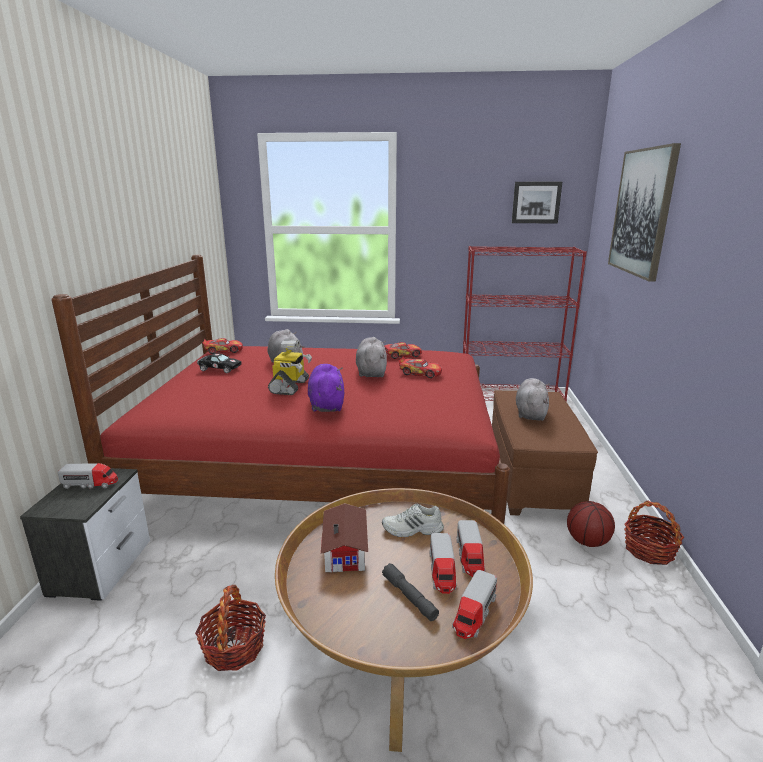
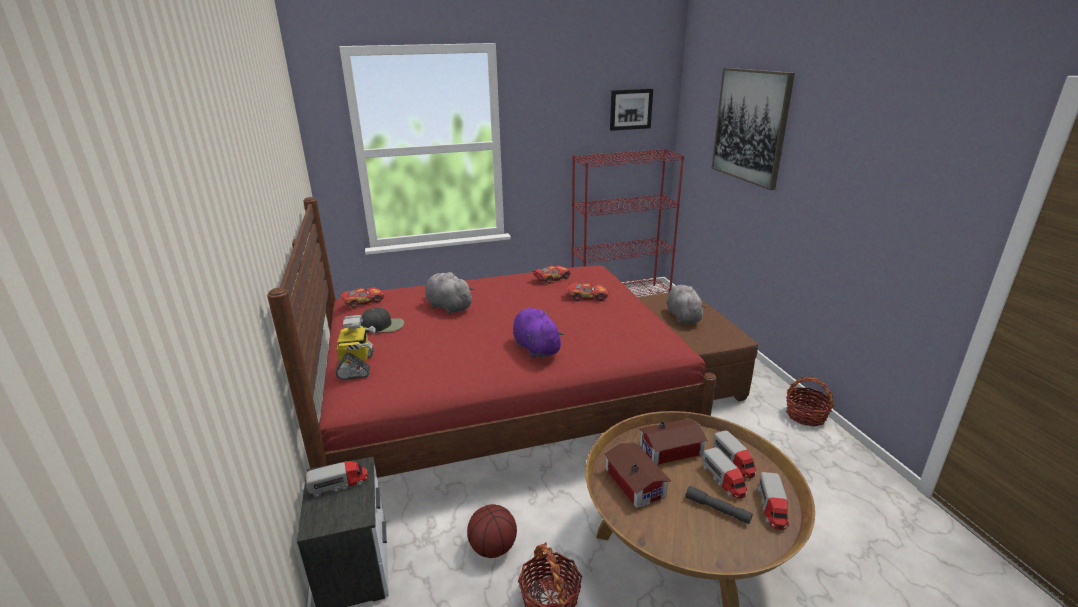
camera: 20 degrees left, 5 degrees up
black toy car [197,353,242,373] -> black cap [361,308,404,333]
toy robot [268,339,312,395] -> toy robot moved to [336,315,376,380]
grey plush toy [356,337,387,377] -> none
white shoe [382,504,444,537] -> toy house [639,418,708,465]
basketball [567,501,615,547] -> basketball moved to [467,504,517,558]

